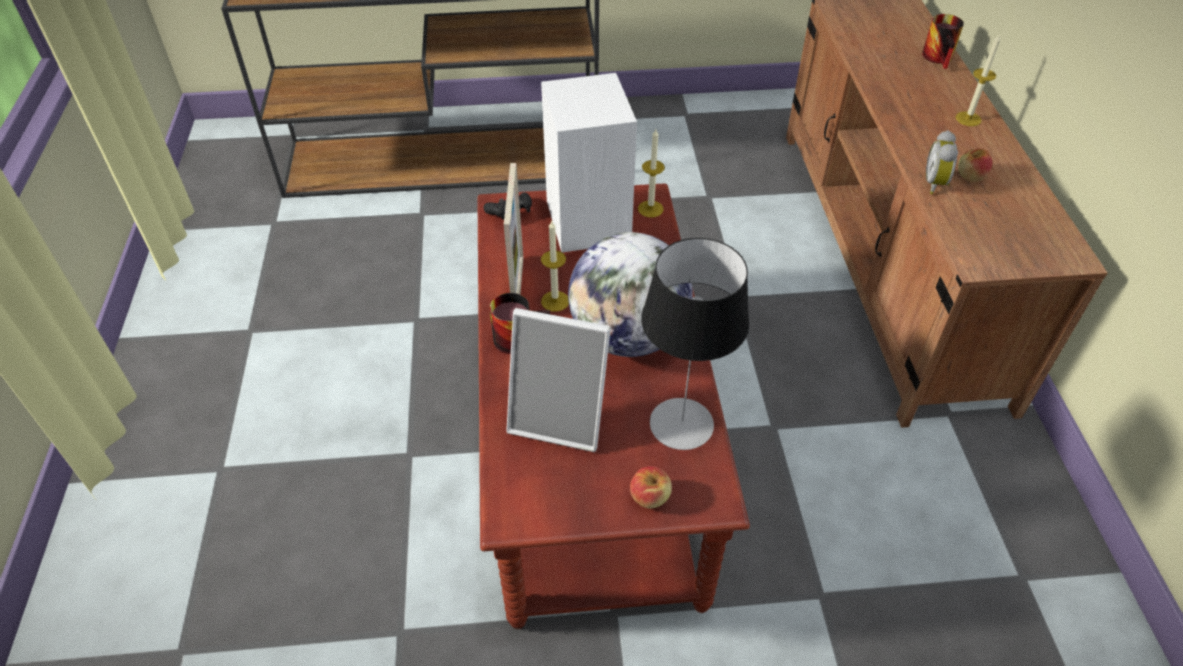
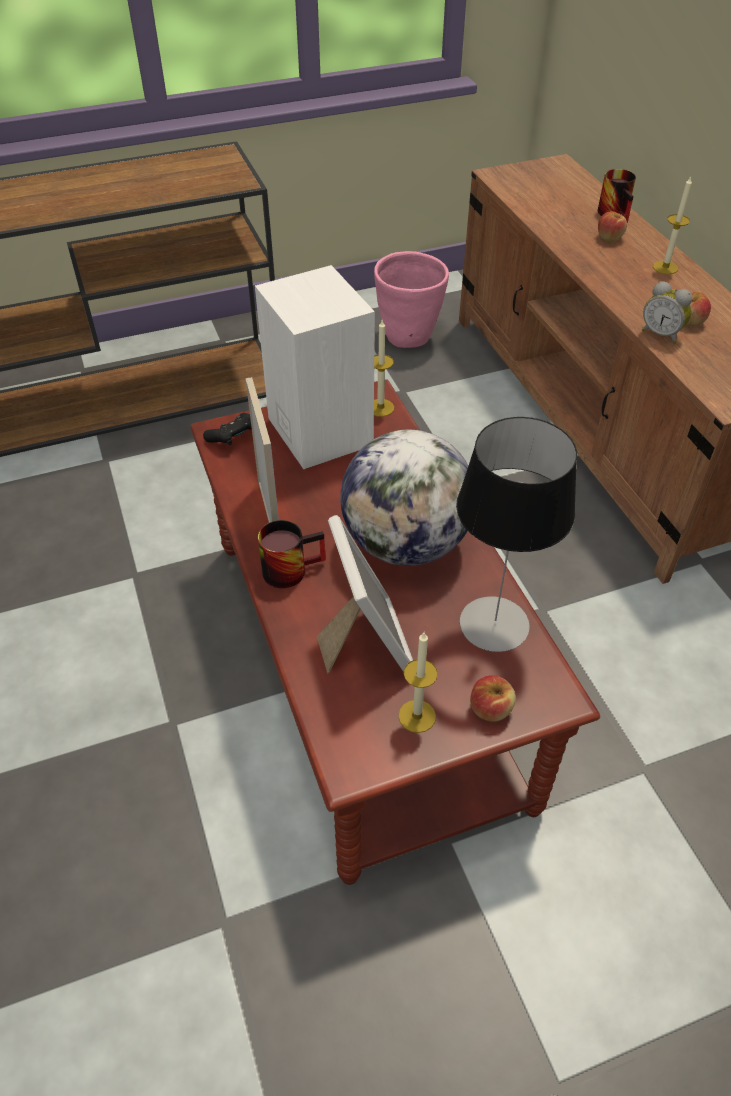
camera: 15 degrees left, 0 degrees up
picture frame [506,308,611,452] -> picture frame turned 105 degrees counterclockwise [317,515,413,673]
candle [541,221,569,312] -> candle moved to [398,632,438,733]
alarm clock [926,130,958,194] -> alarm clock turned 45 degrees counterclockwise [642,281,692,344]
none -> pink planter [374,251,449,348]
none -> apple [598,211,627,241]

